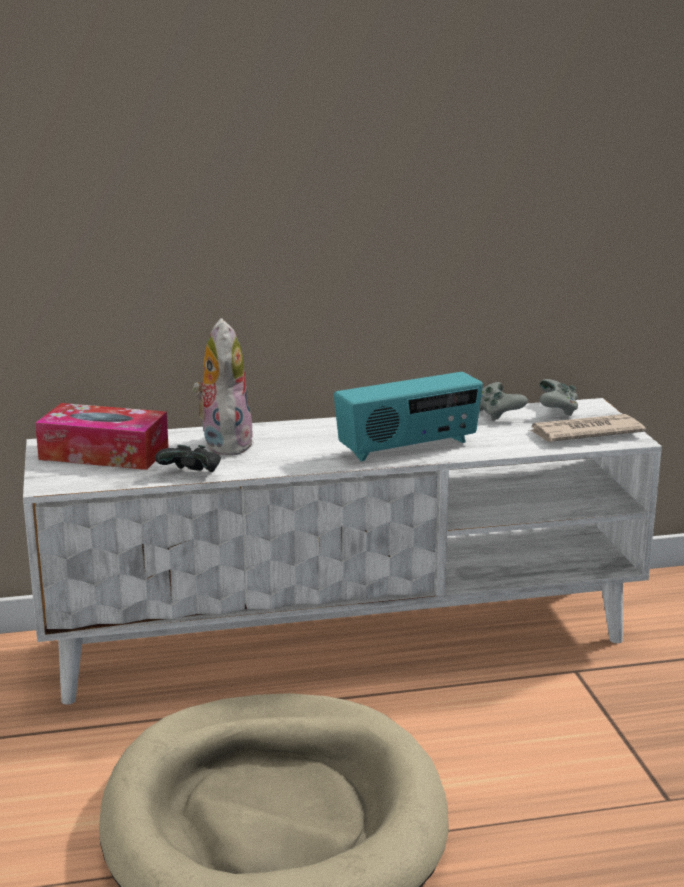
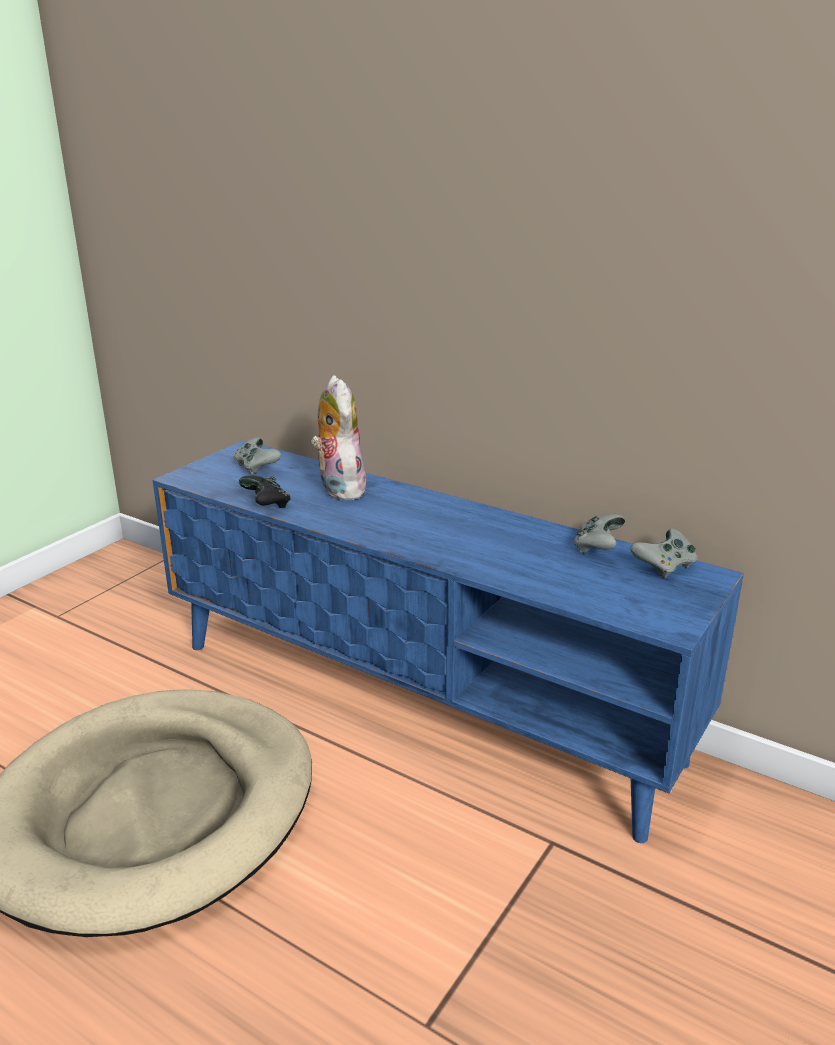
camera: 45 degrees right, 5 degrees up
white tv stand [23,398,662,705] -> blue tv stand [153,440,744,843]
tissue box [35,403,169,470] -> grey game controller [234,438,281,475]
plush toy [192,318,254,456] -> plush toy turned 60 degrees counterclockwise [311,375,366,500]
radio [334,372,483,462] -> none
newspaper [528,414,646,442] -> none

